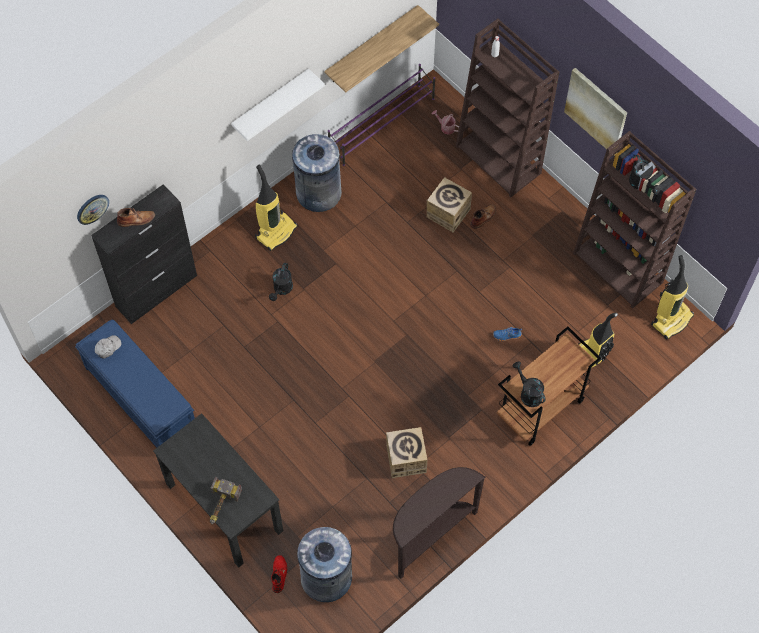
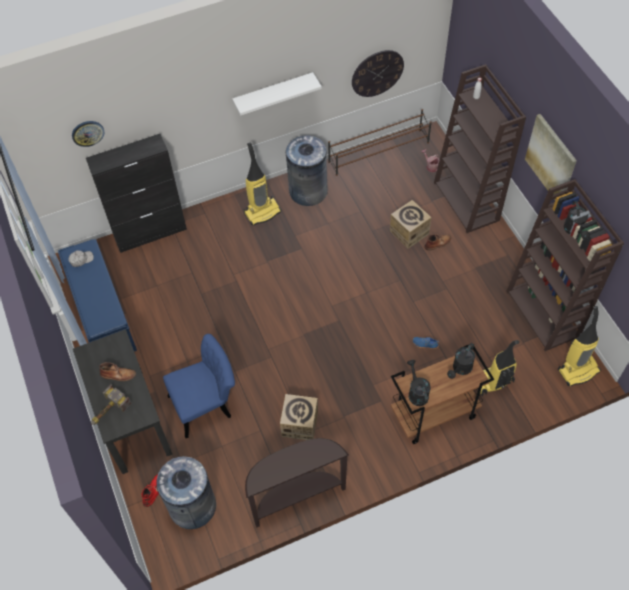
camera: 20 degrees right, 5 degrees down
brown boot [117,208,155,227] -> brown boot moved to [100,362,136,381]
black watering can [269,263,293,301] -> black watering can moved to [447,343,475,379]
shelf [324,5,439,93] -> wall clock [352,50,404,97]
purple shoe rack [328,64,435,166] -> brown shoe rack [328,109,432,176]
none -> blue chair [163,334,235,438]

